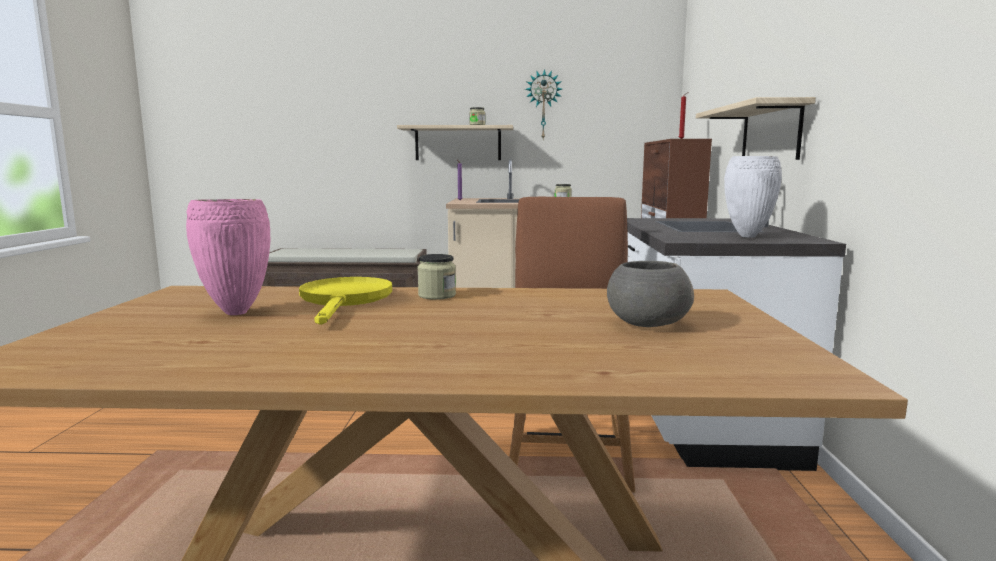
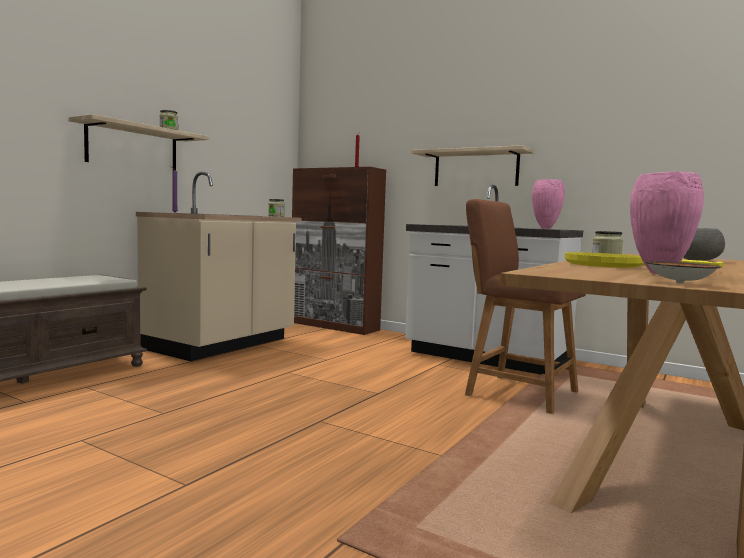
camera: 60 degrees left, 5 degrees down
wall clock [525,69,562,139] -> none
white vase [724,156,782,238] -> pink vase [532,179,565,229]
none -> bowl [645,261,721,284]

